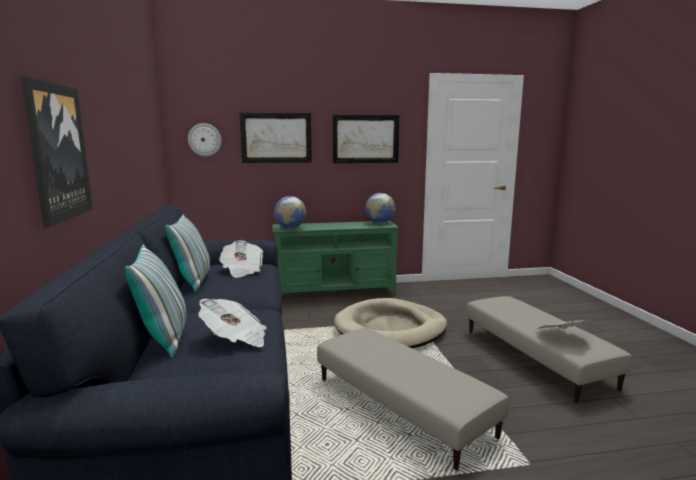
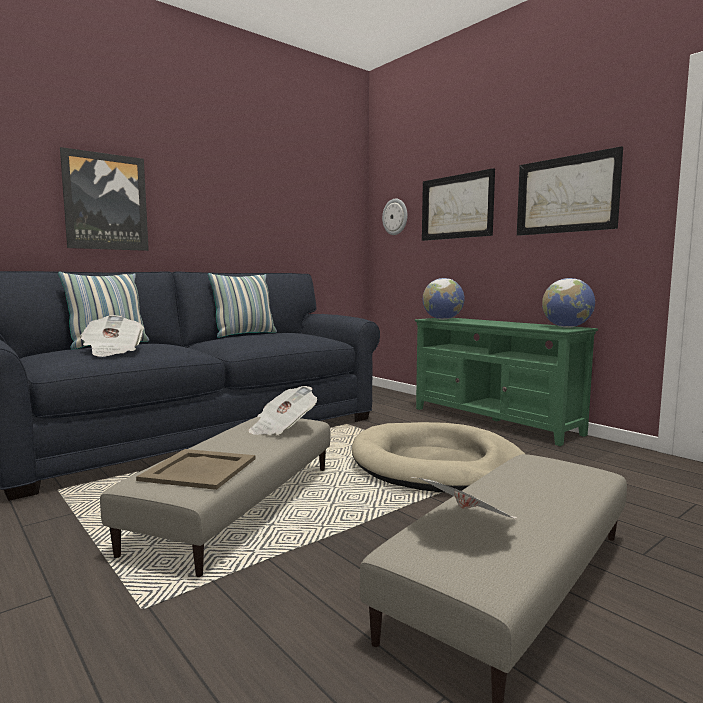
camera: 60 degrees right, 5 degrees down
newspaper [219,241,263,278] -> newspaper moved to [248,386,317,435]
none -> beige tray [136,449,255,490]

